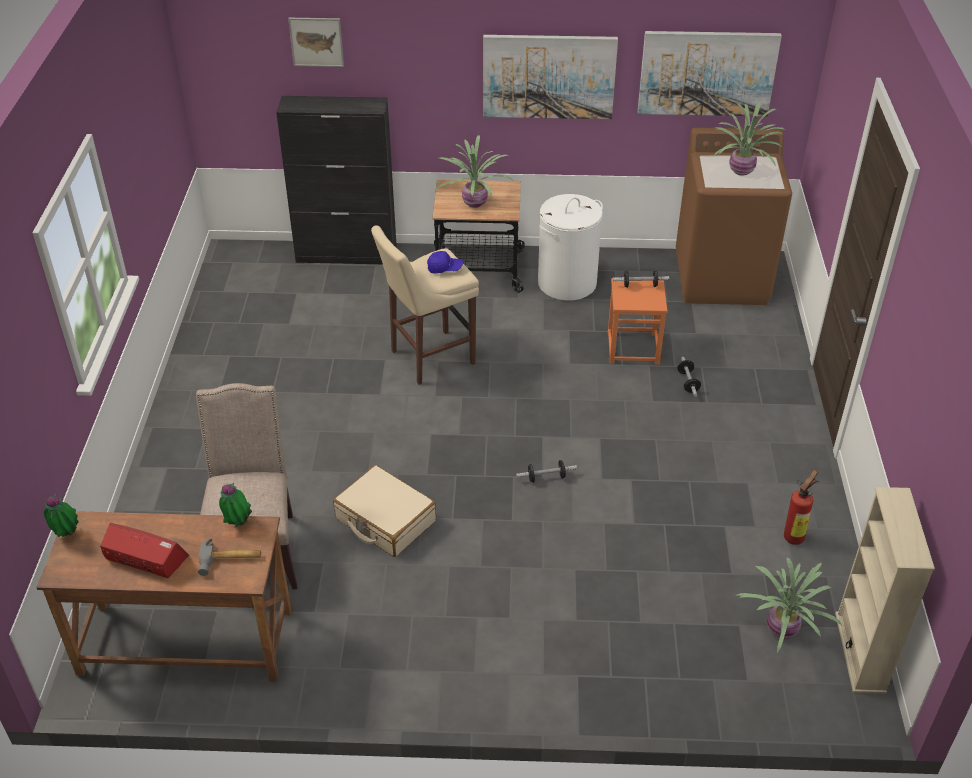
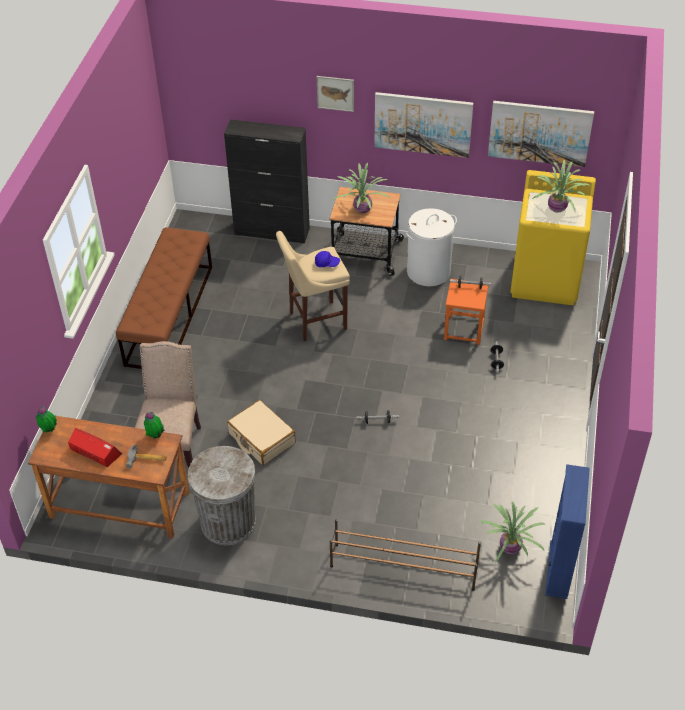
camera: 10 degrees right, 5 degrees up
picture [288,18,344,67] -> picture moved to [317,76,354,112]
brown washing machine [676,128,792,305] -> yellow washing machine [511,170,596,305]
fire extinguisher [784,470,819,545] -> none
beige bookcase [835,487,935,694] -> blue bookcase [545,464,590,599]
none -> brown bench [116,227,212,369]
none -> grey trash can [188,446,256,545]
none -> brown shoe rack [330,520,481,591]

